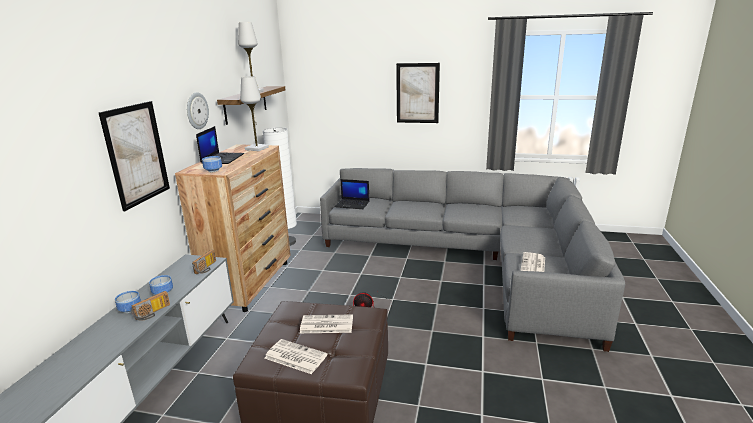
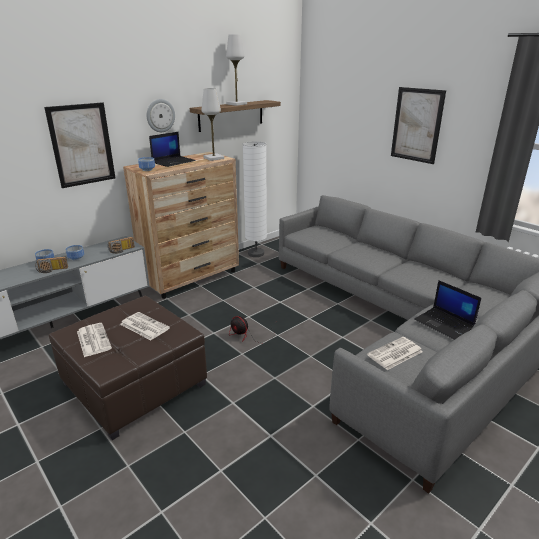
camera: 35 degrees right, 5 degrees up
laptop [334,179,370,209] -> laptop moved to [414,280,481,340]

